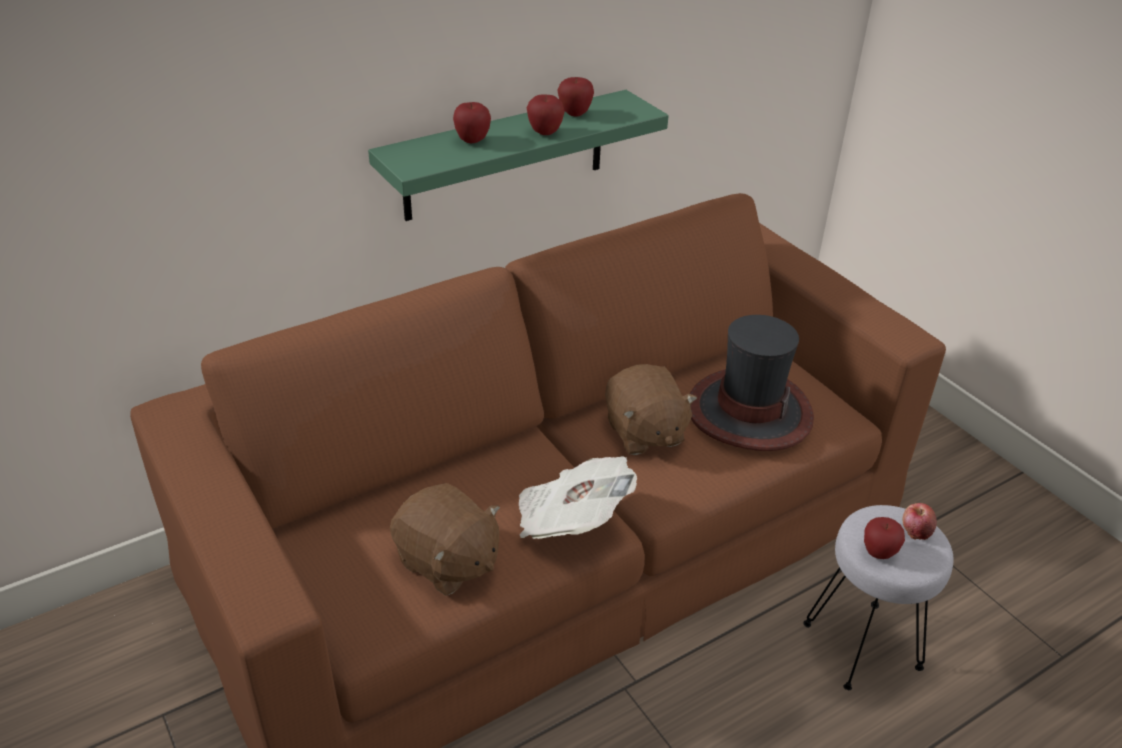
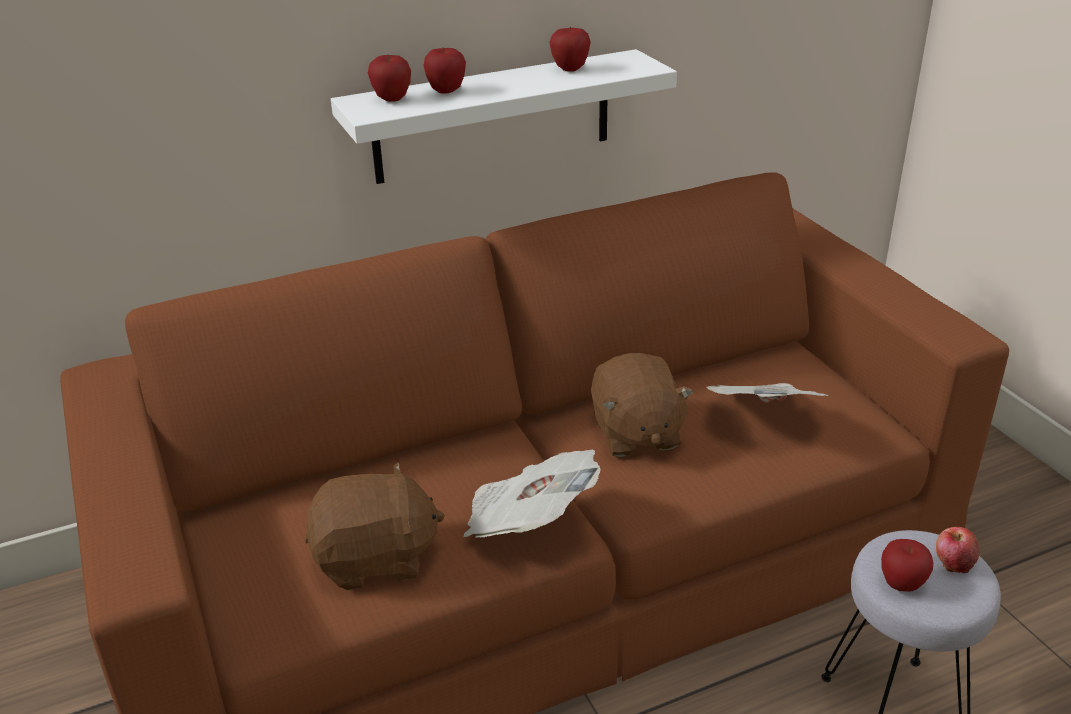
camera: 10 degrees right, 5 degrees down
green shelf [368,90,669,221] -> white shelf [331,49,677,184]
brown plush toy [390,483,500,596] -> brown plush toy turned 60 degrees counterclockwise [305,462,445,590]
apple [527,94,565,135] -> apple moved to [368,55,411,102]
hat [689,315,814,451] -> newspaper [706,383,830,403]

